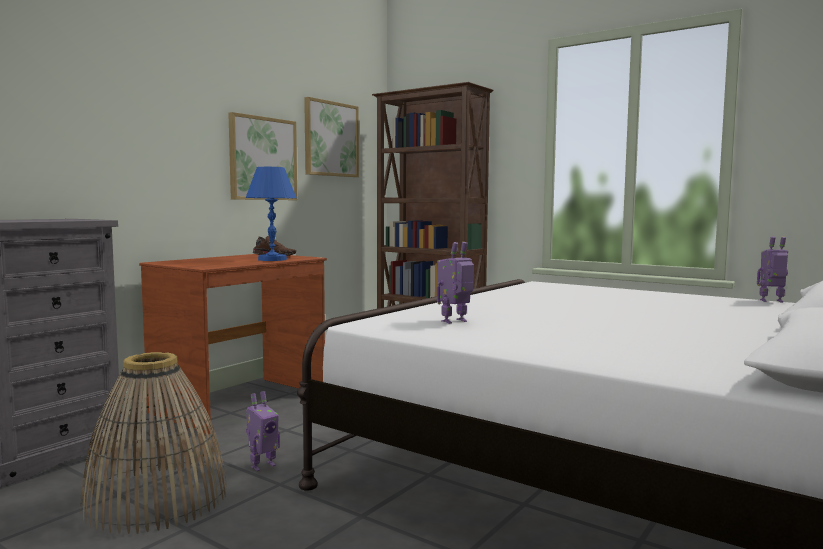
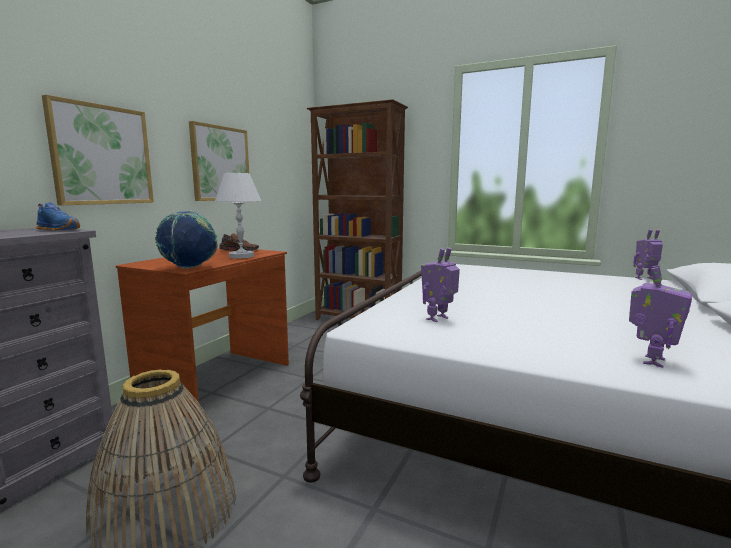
camera: 10 degrees left, 5 degrees up
blue table lamp [246,167,296,261] -> white table lamp [215,173,261,258]
toy robot [246,391,280,471] -> toy robot moved to [629,265,692,368]
picture [304,97,359,177] -> picture moved to [42,95,154,205]
none -> blue shoe [36,202,80,231]
none -> globe [155,211,218,268]

